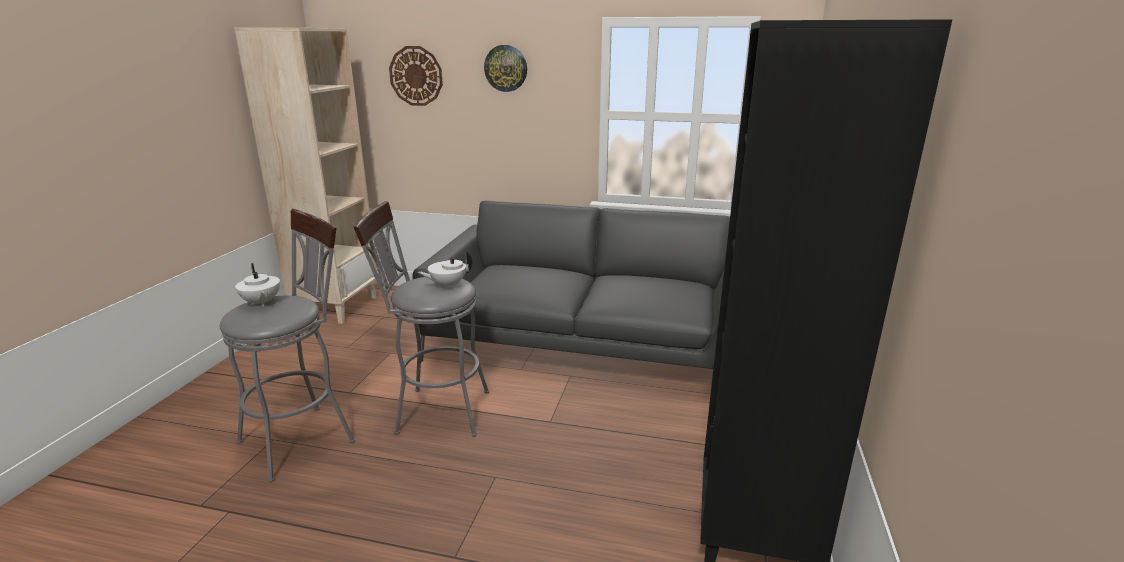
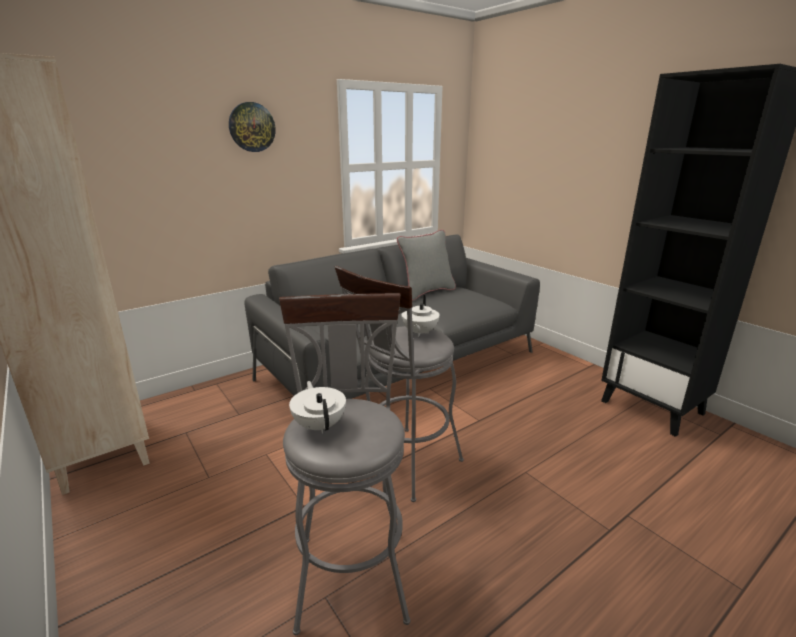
camera: 50 degrees left, 0 degrees up
white teapot [235,263,280,307] -> white teapot turned 120 degrees counterclockwise [289,381,346,434]
wall clock [389,46,443,106] -> none
none -> grey pillow [397,229,456,301]

